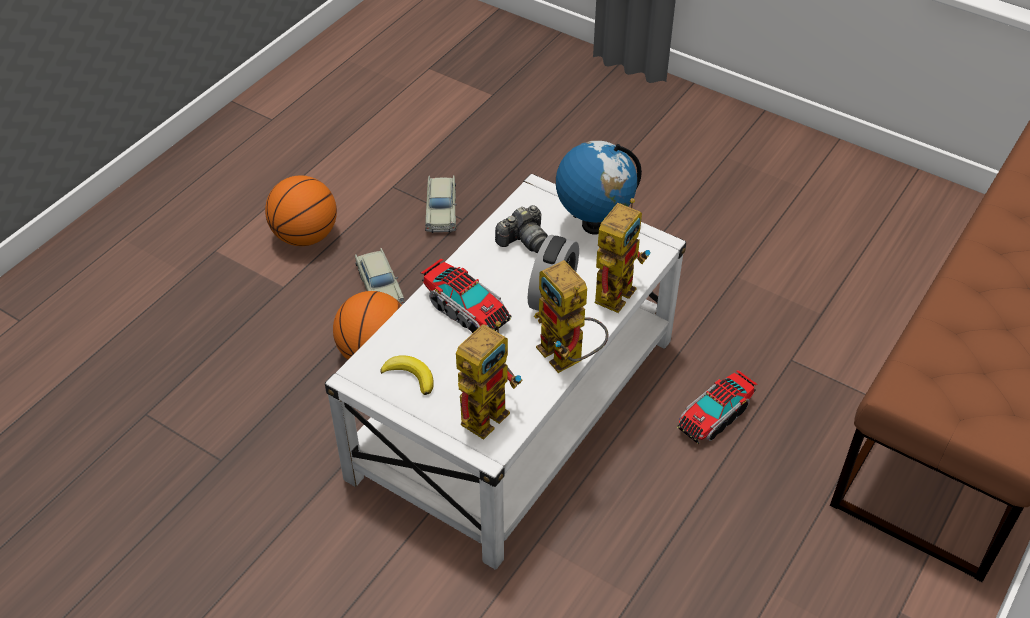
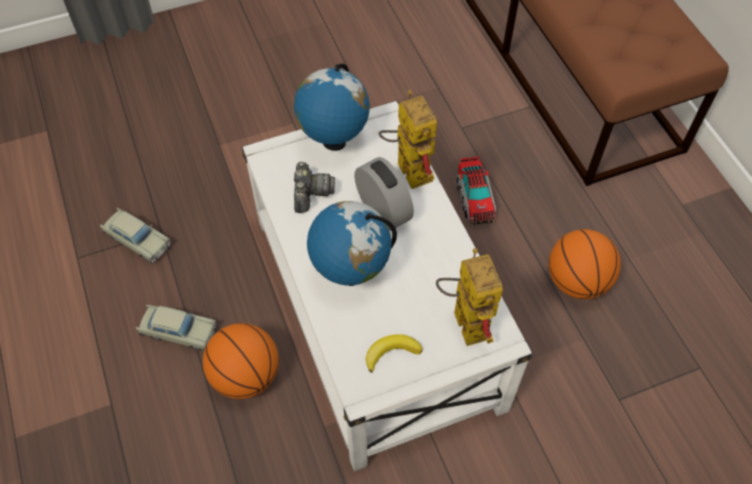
camera: 55 degrees left, 10 degrees up
basketball [265,175,337,246] -> basketball moved to [549,229,621,299]
toy truck [421,259,512,333] -> globe [307,201,397,286]
toy robot [534,260,608,373] -> none

